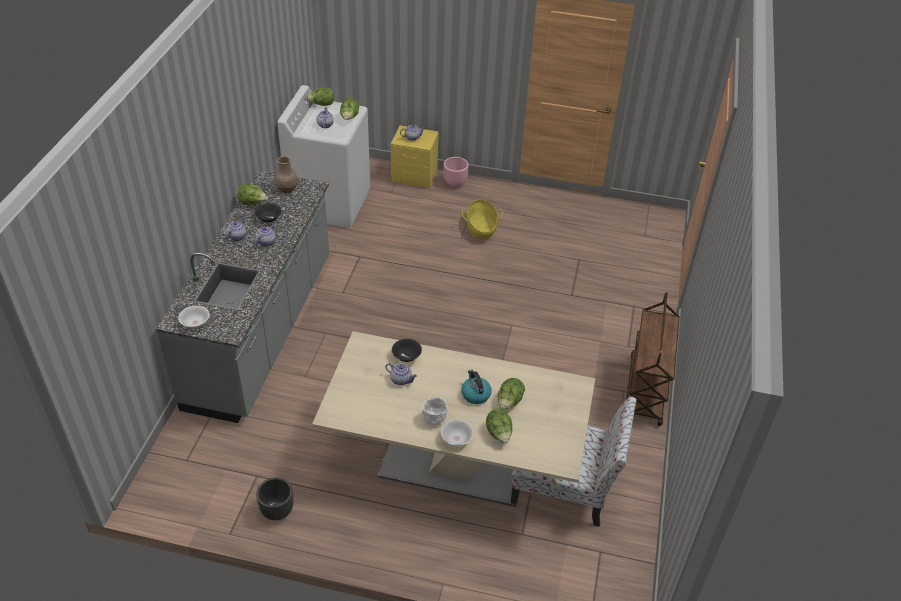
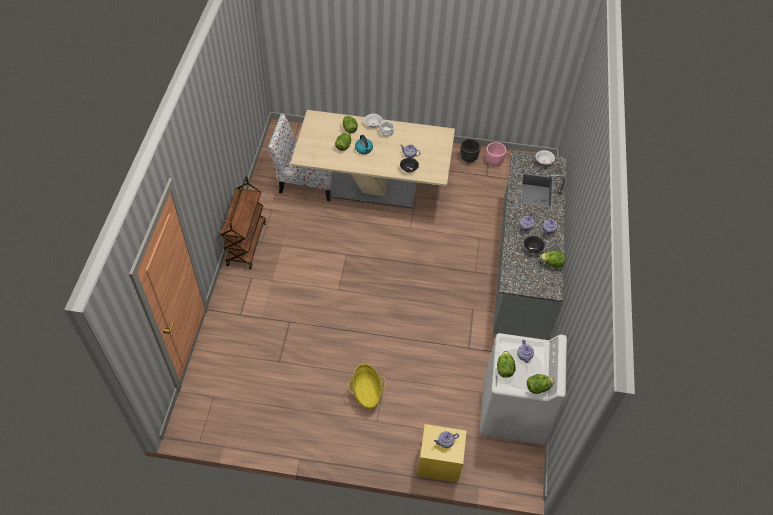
camera: 175 degrees right, 10 degrees up
brown vase [274,156,298,193] -> none
pink planter [443,157,469,187] -> pink planter moved to [486,142,506,166]

